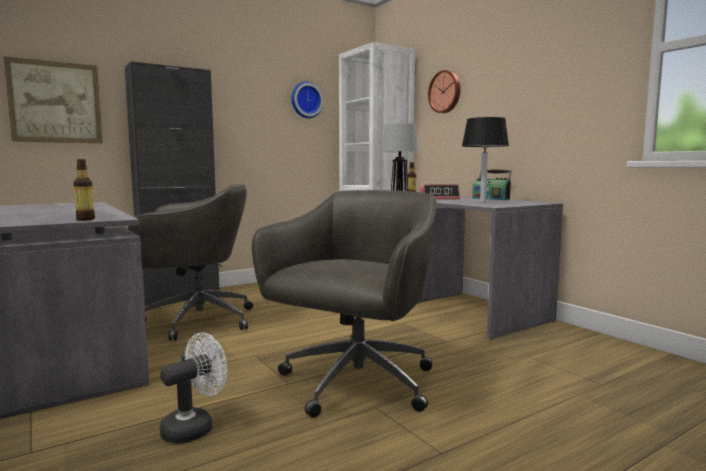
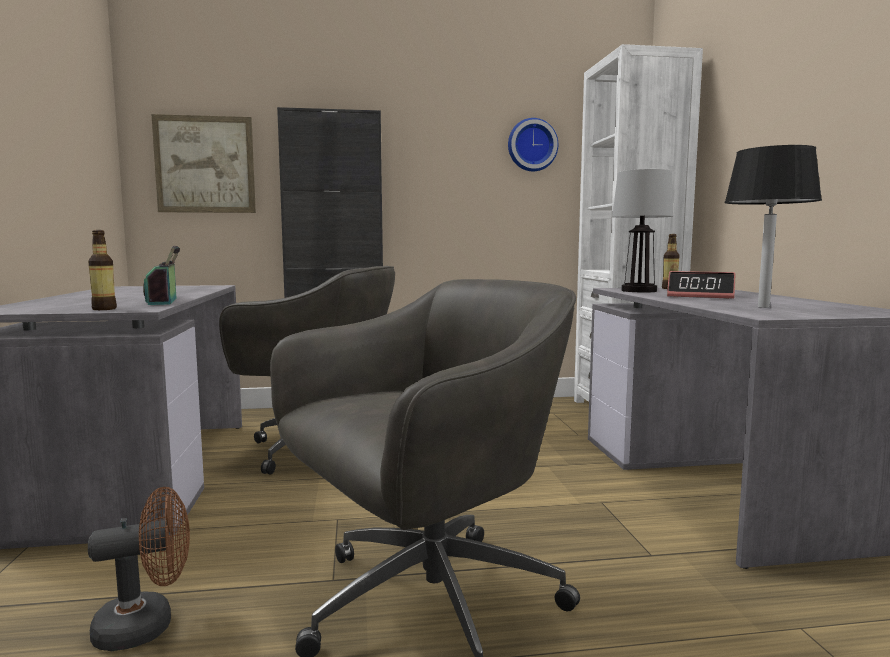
camera: 25 degrees right, 0 degrees up
white fan [160,333,227,444] -> brown fan [88,487,190,651]
wall clock [428,70,461,113] -> none
radio [473,169,512,200] -> radio moved to [143,246,180,305]

